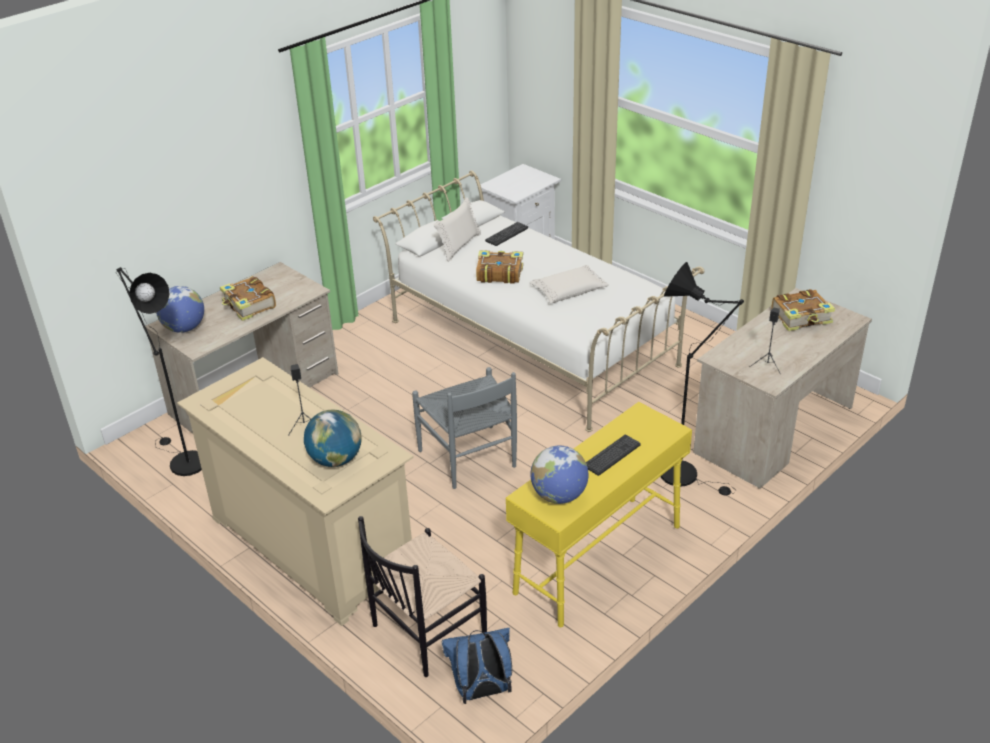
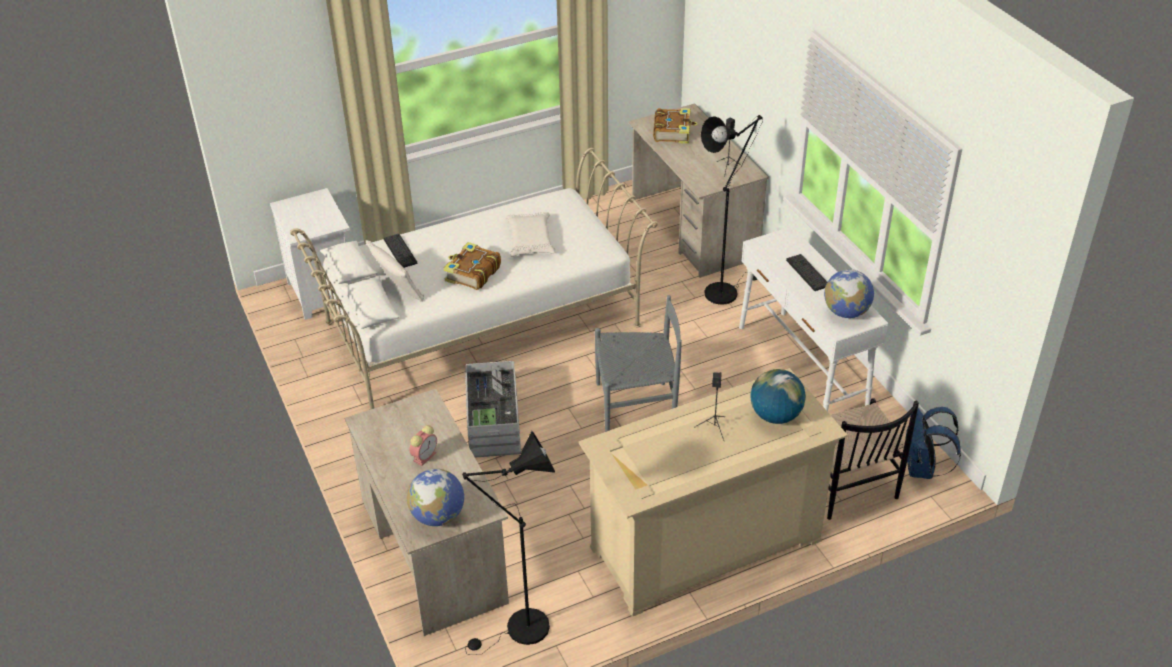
camera: 70 degrees left, 5 degrees up
book [220,276,276,321] -> alarm clock [409,425,437,466]
yellow console table [506,402,692,627] -> white console table [739,226,888,412]
none -> grey storage box [465,361,521,458]

